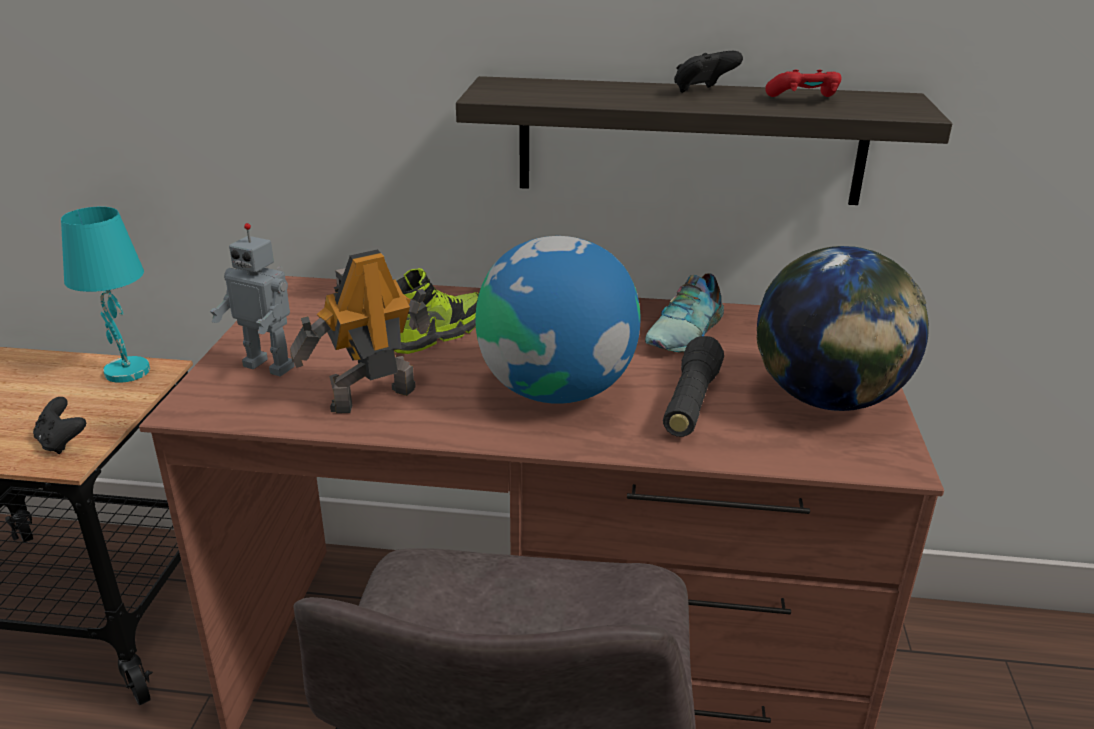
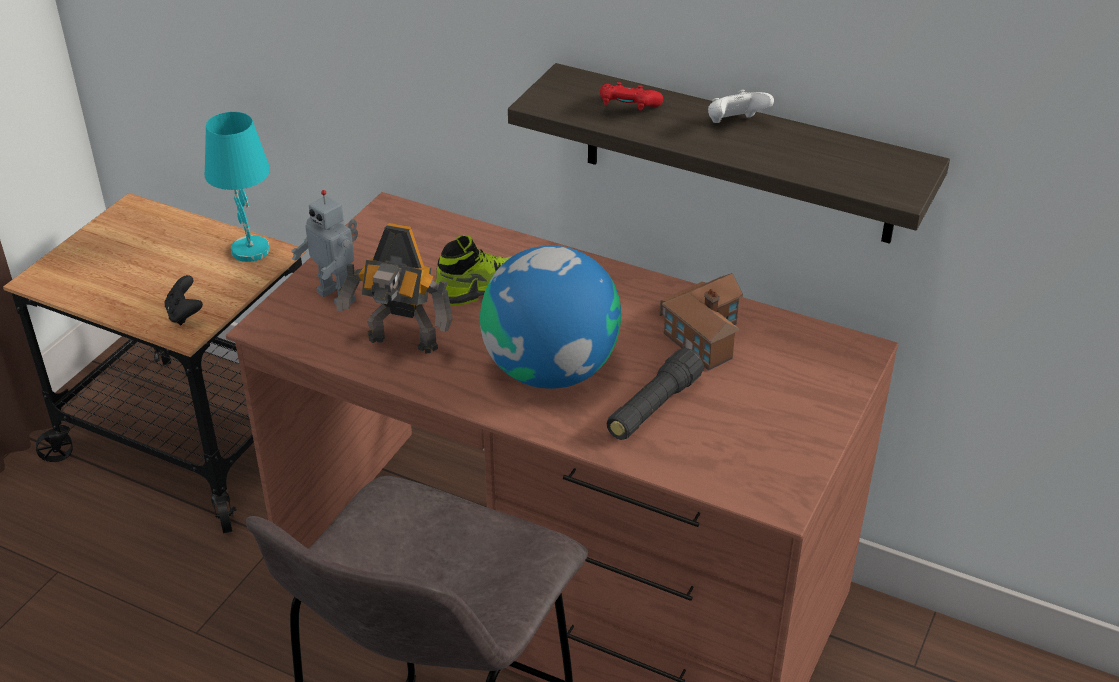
camera: 20 degrees right, 10 degrees up
toy robot [290,249,431,413] -> toy robot turned 150 degrees counterclockwise [337,223,453,354]
shoe [645,273,724,353] -> toy house [660,273,743,371]
black game controller [674,51,743,93] -> white game controller [708,90,774,123]
globe [757,246,929,411] -> none
red game controller [765,70,841,97] -> red game controller moved to [600,82,663,111]

